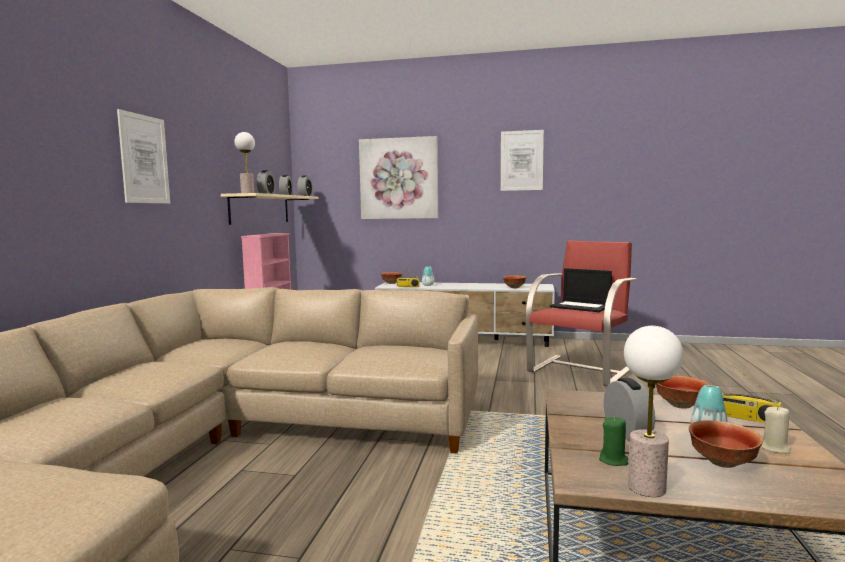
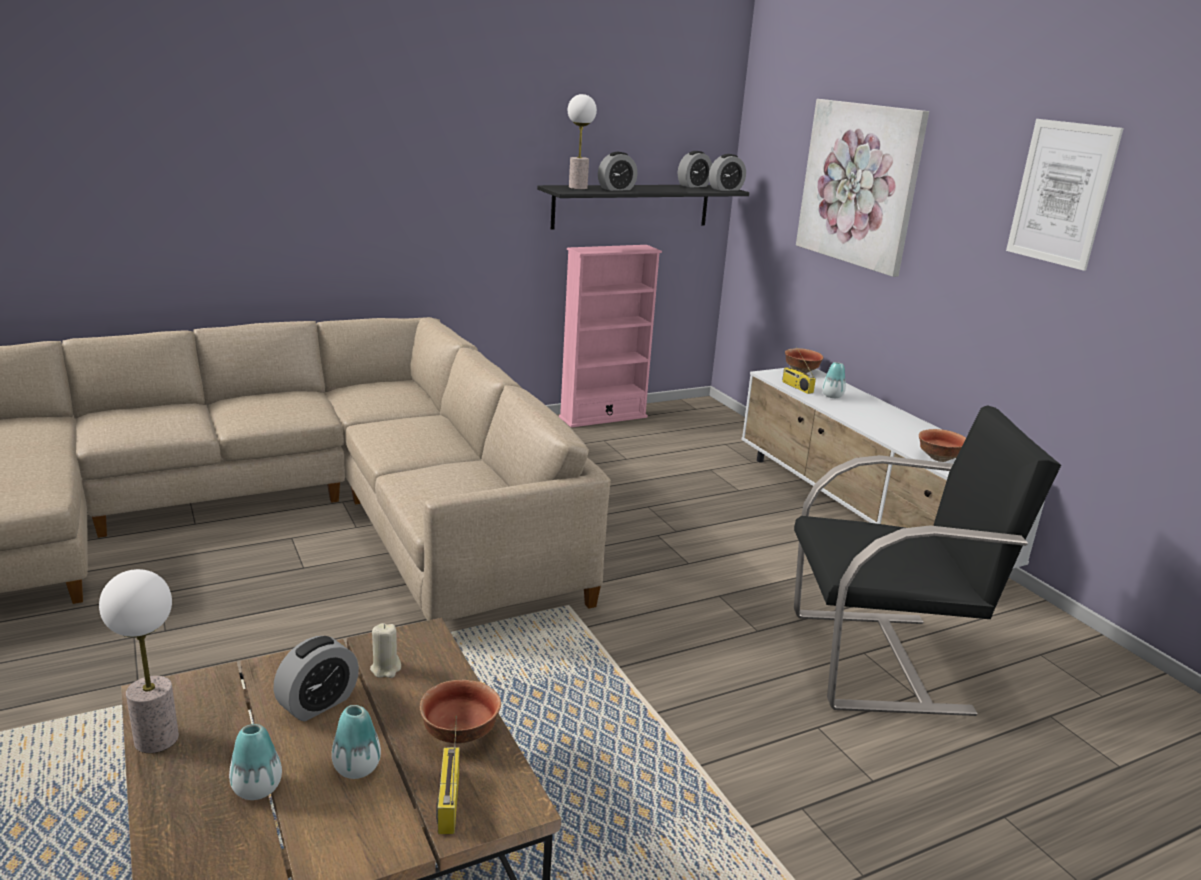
camera: 50 degrees right, 15 degrees up
picture [117,109,170,203] -> none
beige shelf [221,193,318,225] -> black shelf [537,185,749,230]
red armchair [526,240,636,387] -> black armchair [794,405,1061,716]
laptop [550,268,612,312] -> none
green candle [599,416,628,466] -> none
bowl [689,420,763,468] -> vase [229,724,282,800]
beige candle [761,406,791,454] -> beige candle moved to [370,623,401,678]

